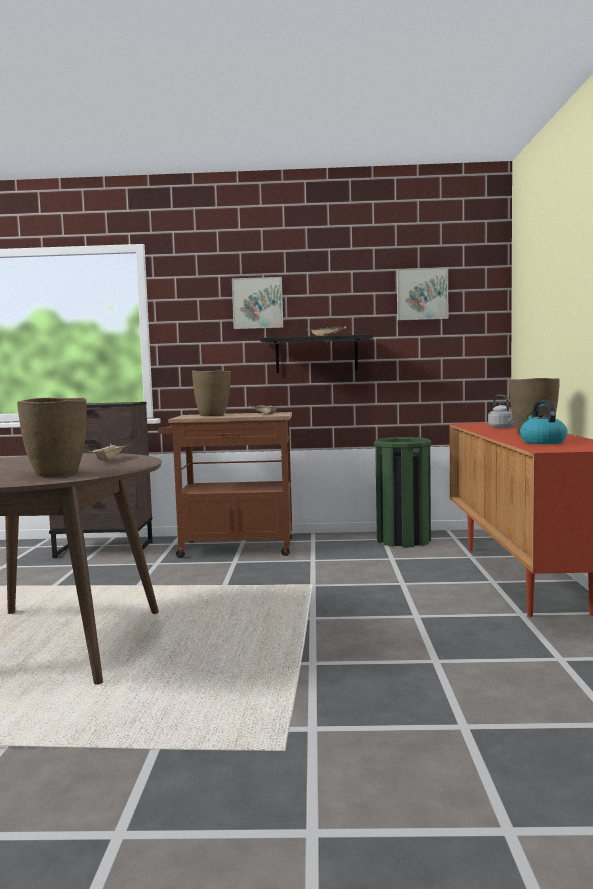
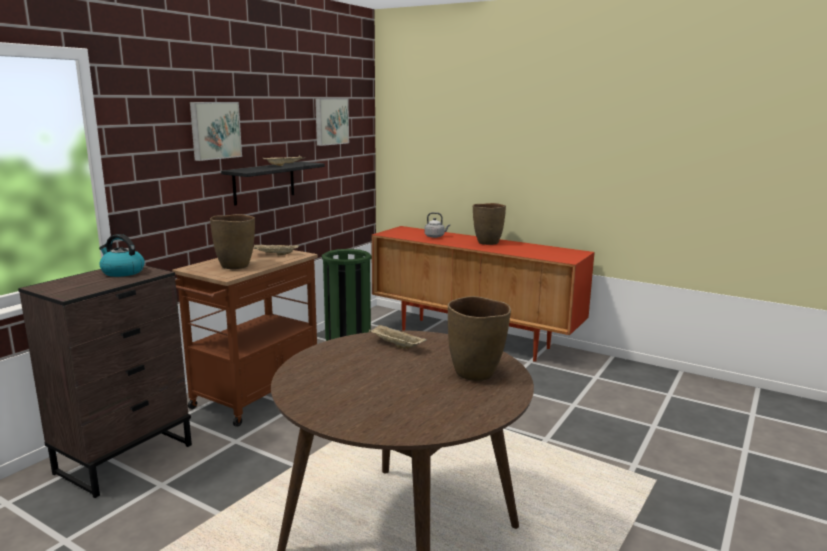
camera: 60 degrees left, 10 degrees up
kettle [520,400,568,444] -> kettle moved to [99,234,145,277]

